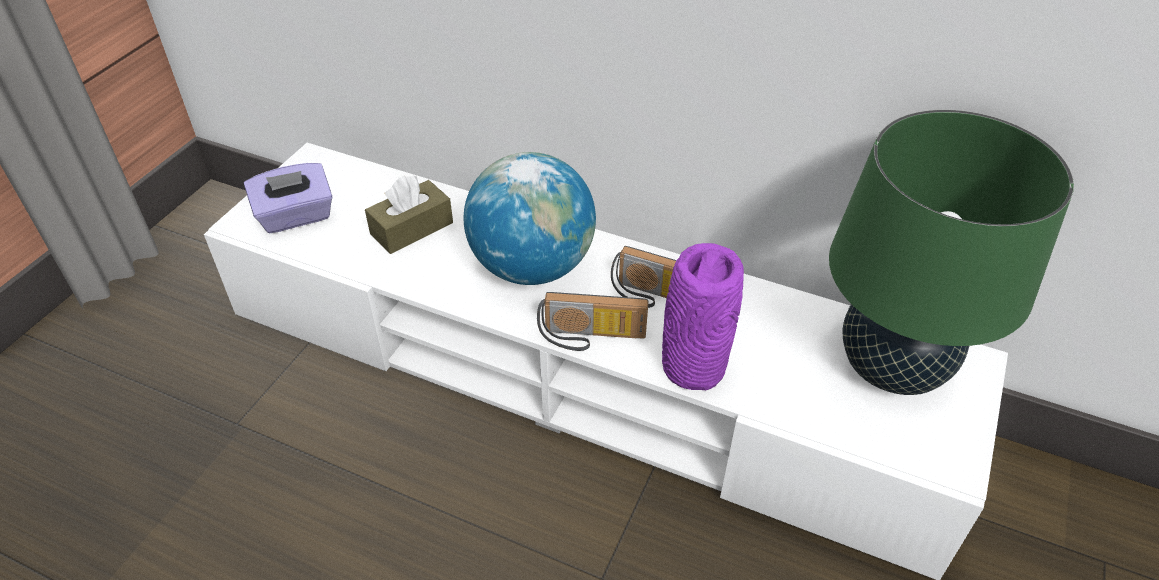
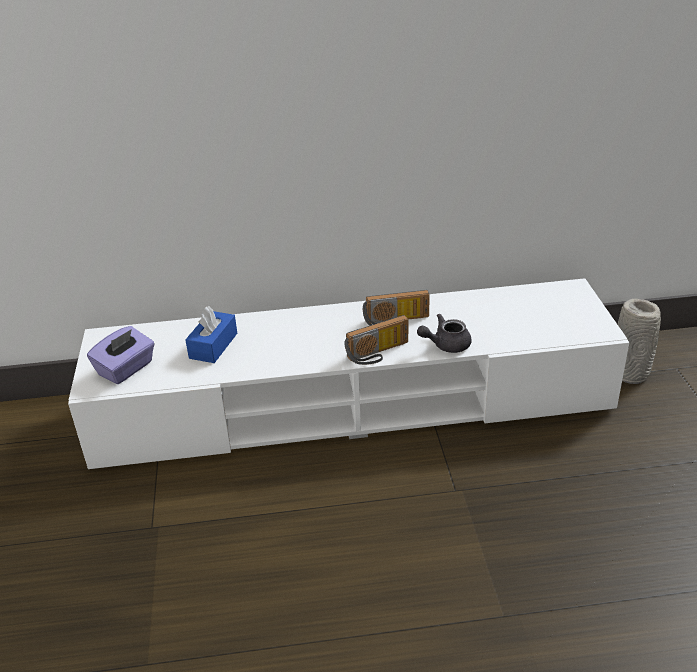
camera: 30 degrees left, 10 degrees down
brown tissue box [365,176,453,254] -> blue tissue box [185,306,237,363]
globe [464,152,596,285] -> none
purple vase [662,243,744,390] -> grey teapot [417,314,472,353]
green table lamp [829,110,1074,395] -> none
none -> grey vase [618,299,661,384]

